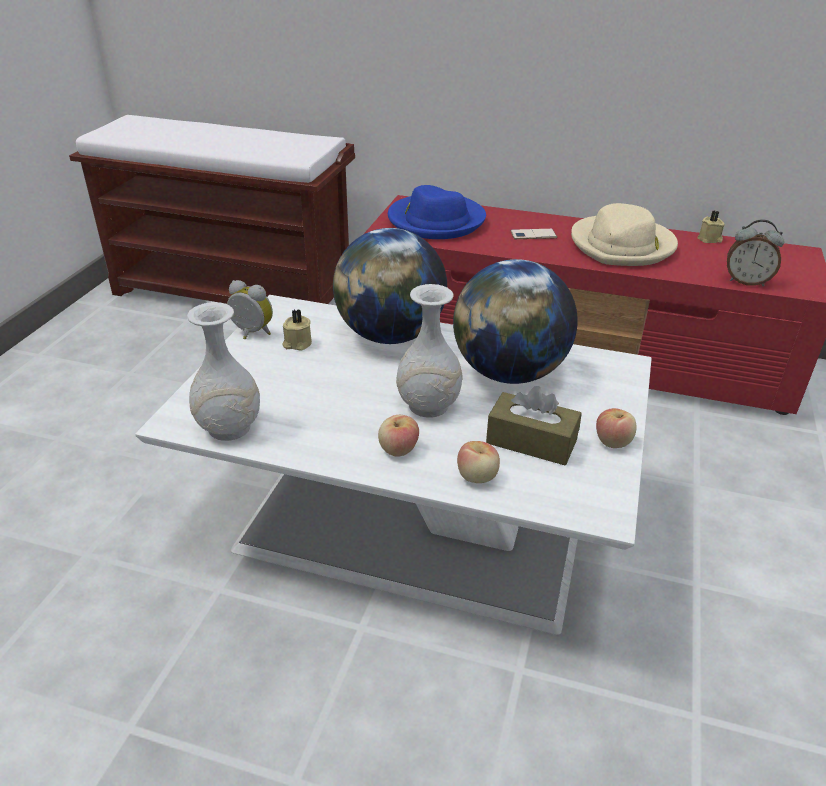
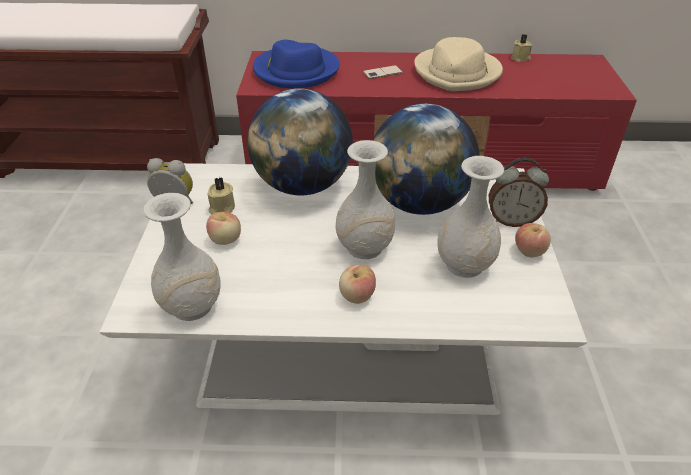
camera: 15 degrees left, 5 degrees up
apple [457,441,500,483] -> apple moved to [206,212,241,245]
brown tissue box [486,386,582,465] -> white vase [437,156,504,278]
alarm clock [727,219,784,286] -> alarm clock moved to [489,158,549,227]

